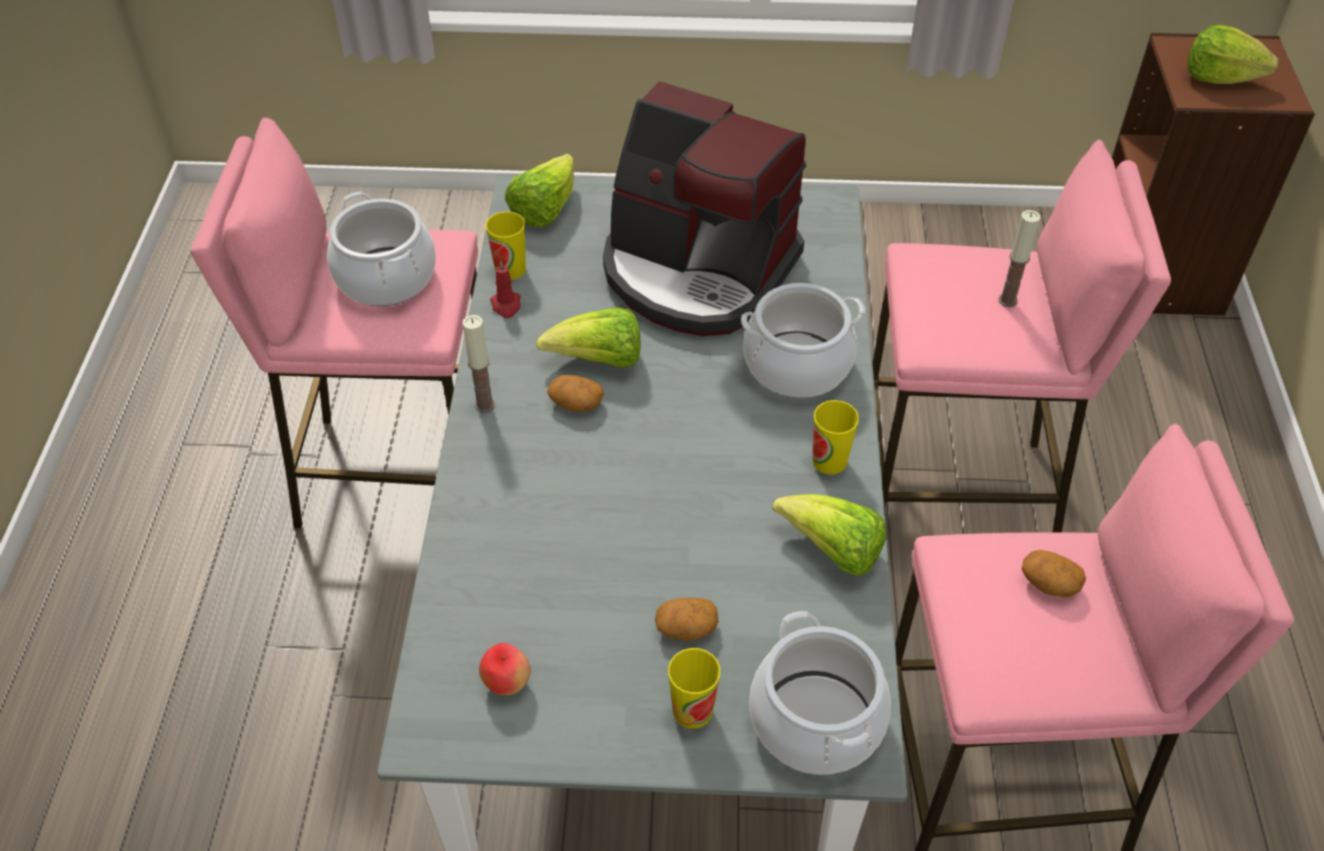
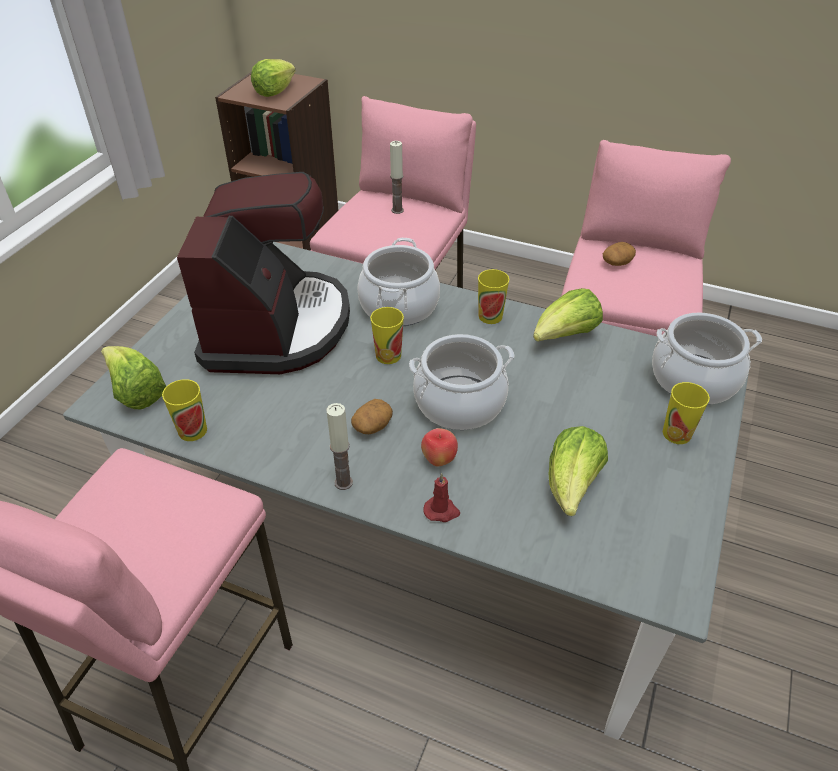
camera: 70 degrees left, 5 degrees down
cooking pot [327,192,436,306] -> cooking pot moved to [409,334,514,430]
apple [479,643,531,695] -> apple moved to [421,428,458,467]
red candle [490,260,521,318] -> red candle moved to [423,473,460,522]
lettuce [536,307,641,368] -> lettuce moved to [549,426,608,516]
coffee machine [603,81,806,336] -> coffee machine turned 45 degrees counterclockwise [177,172,350,374]
potato [655,598,718,641] -> none
none -> cup [370,307,404,364]

